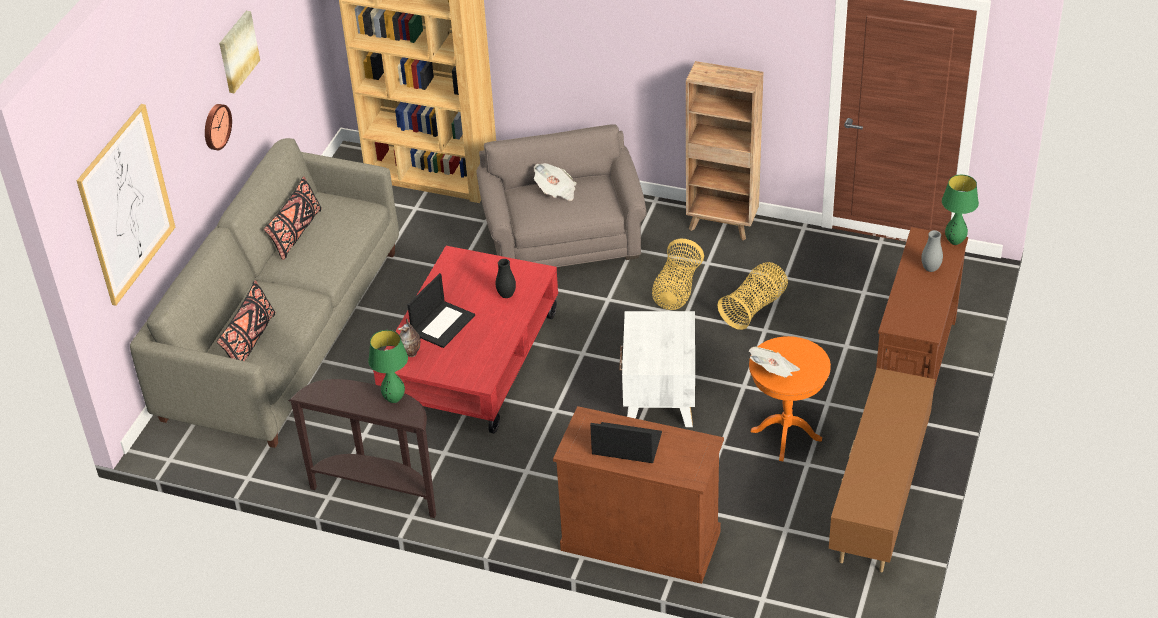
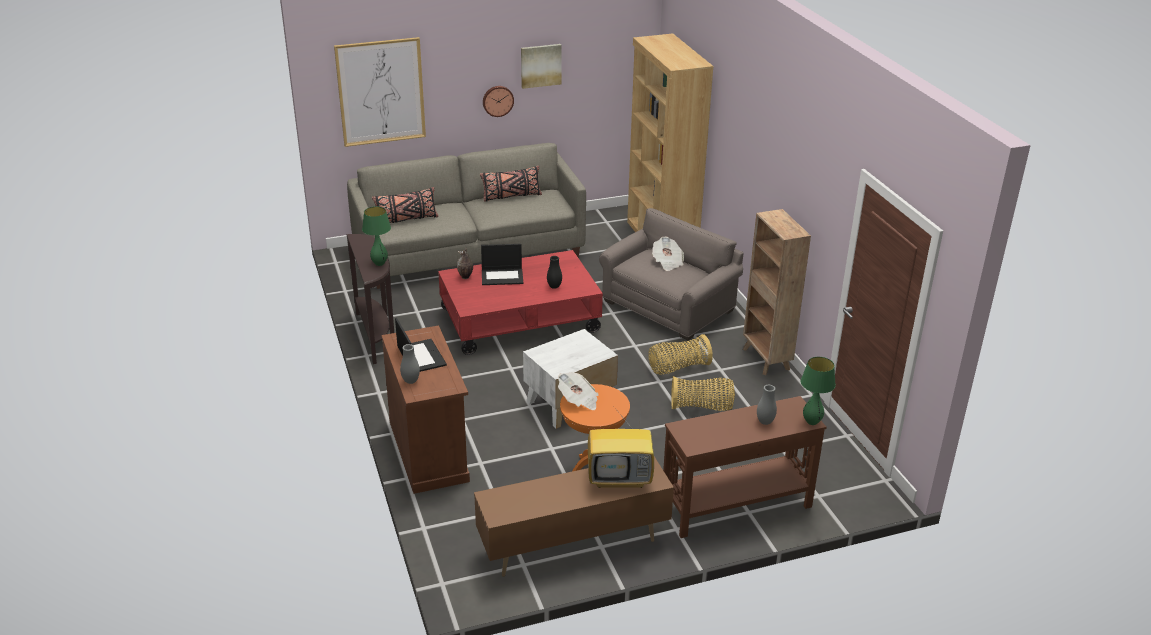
camera: 50 degrees right, 10 degrees down
none -> grey vase [400,344,420,384]
none -> television [588,407,654,488]

